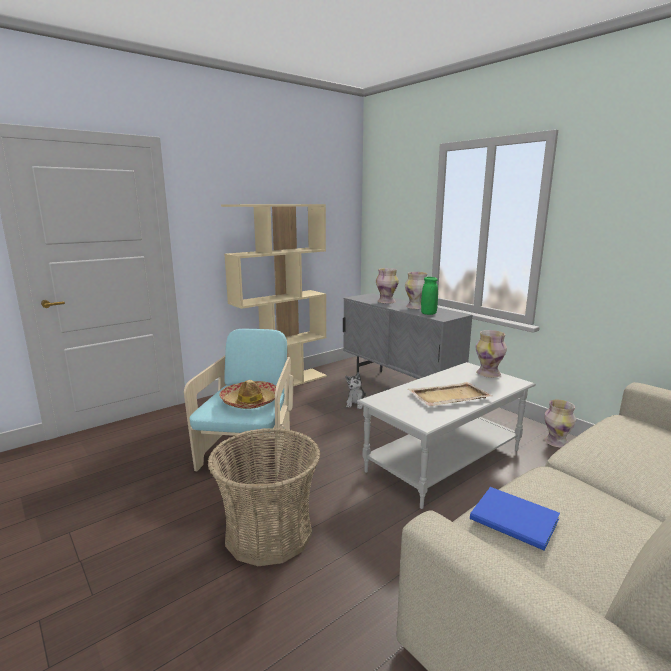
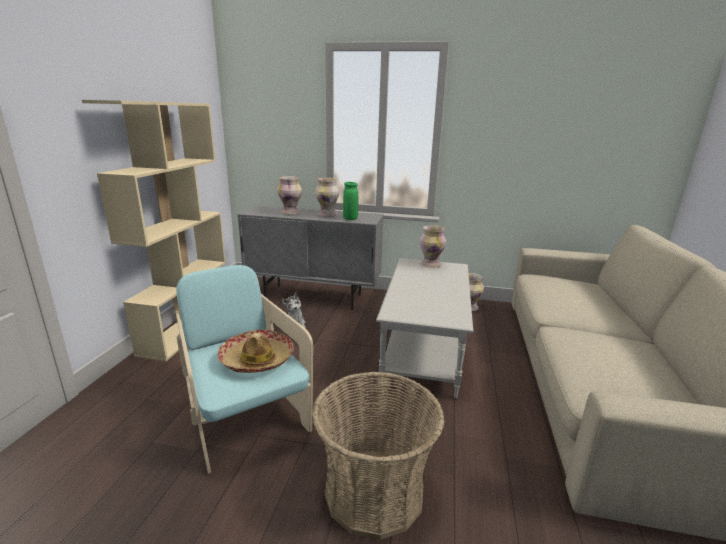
camera: 40 degrees left, 5 degrees up
beige tray [408,382,493,406] -> none
blue book [470,487,560,551] -> none

